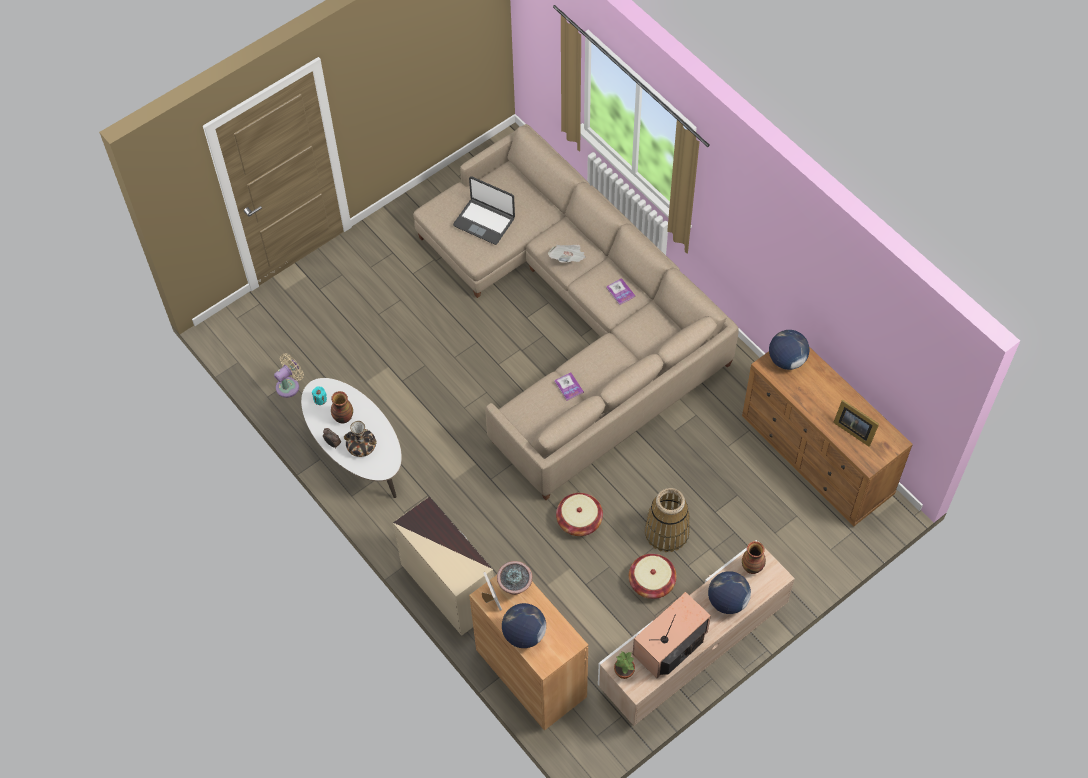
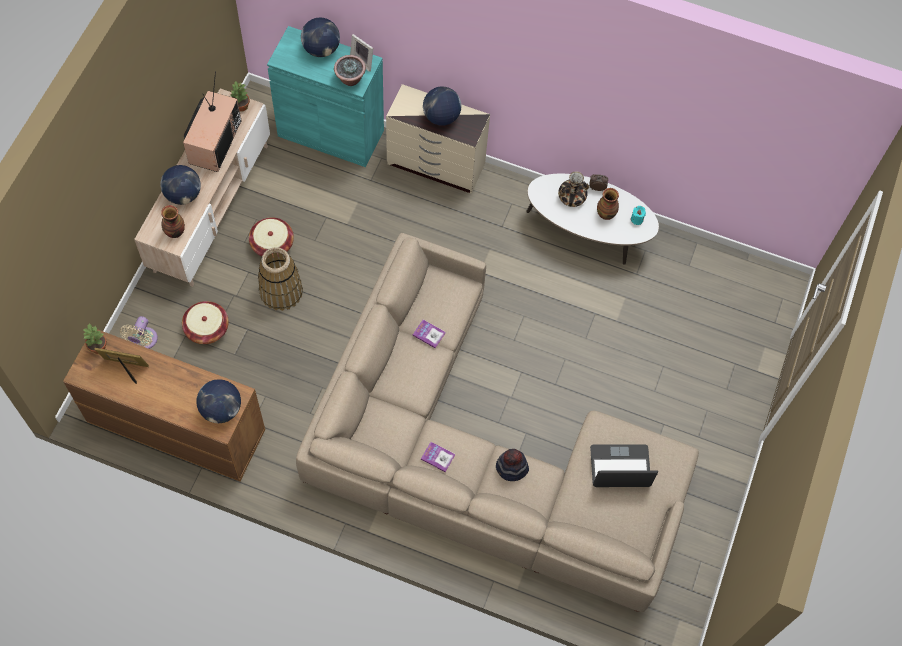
camera: 145 degrees right, 5 degrees up
beige fan [274,353,304,398] -> beige fan moved to [120,316,158,349]
brown cabinet [469,575,588,731] -> turquoise cabinet [267,26,384,167]
newspaper [548,244,586,263] -> hat [496,449,529,481]
basket [556,493,603,536] -> basket moved to [182,301,229,344]
none -> potted plant [83,323,107,354]
none -> globe [423,86,461,126]

